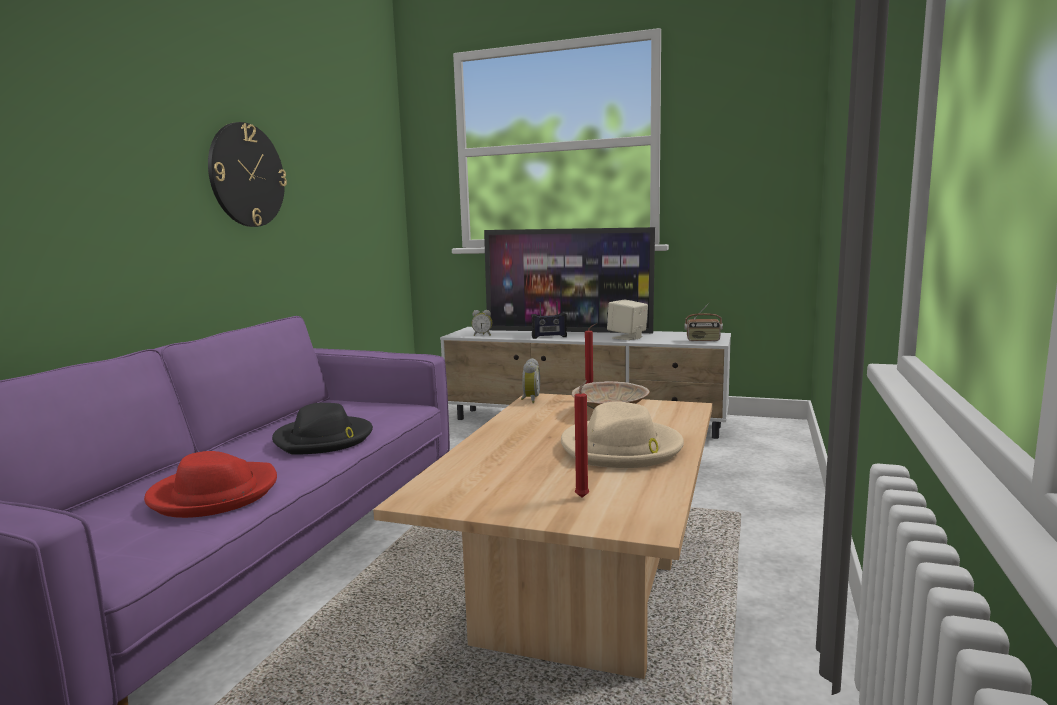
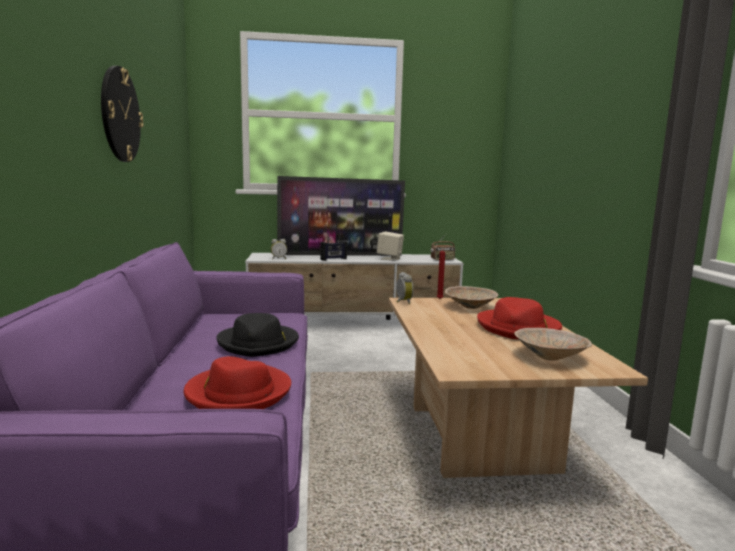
camera: 25 degrees left, 0 degrees up
beige hat [561,401,684,468] -> red hat [477,297,562,339]
red candle [574,380,589,497] -> beige bowl [514,328,592,361]

